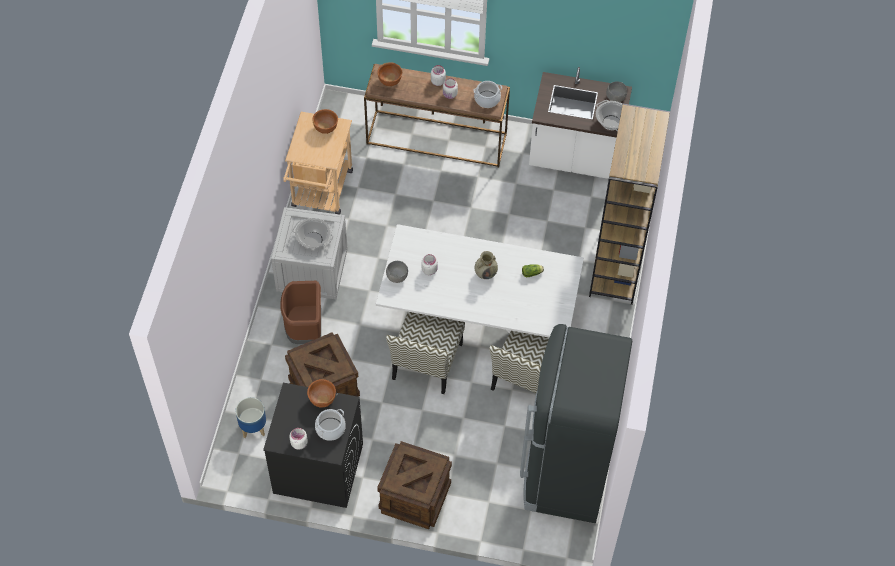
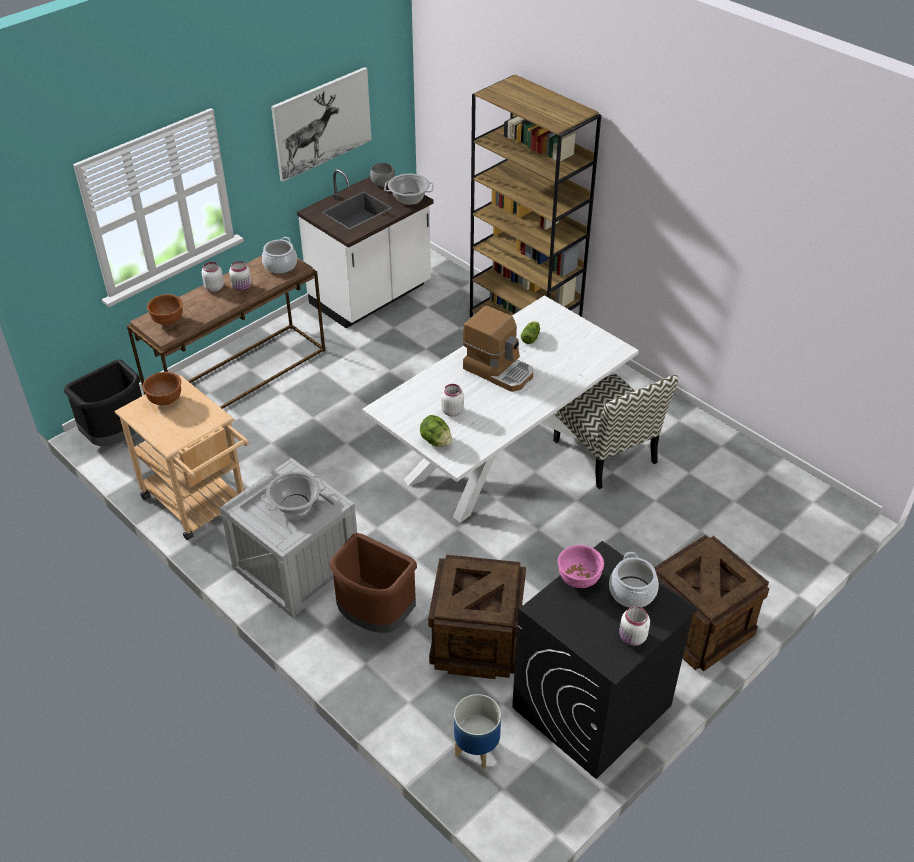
camera: 55 degrees left, 15 degrees down
brown bowl [307,379,336,408] -> pink bowl [558,545,604,588]
grey bowl [386,261,408,283] -> lettuce [420,415,452,447]
chair [386,312,465,394] -> none
beige vase [475,251,498,279] -> coffee machine [463,306,533,392]
black fridge [520,324,632,523] -> none
none -> black trash can [64,359,142,446]
none -> picture [271,67,371,182]

